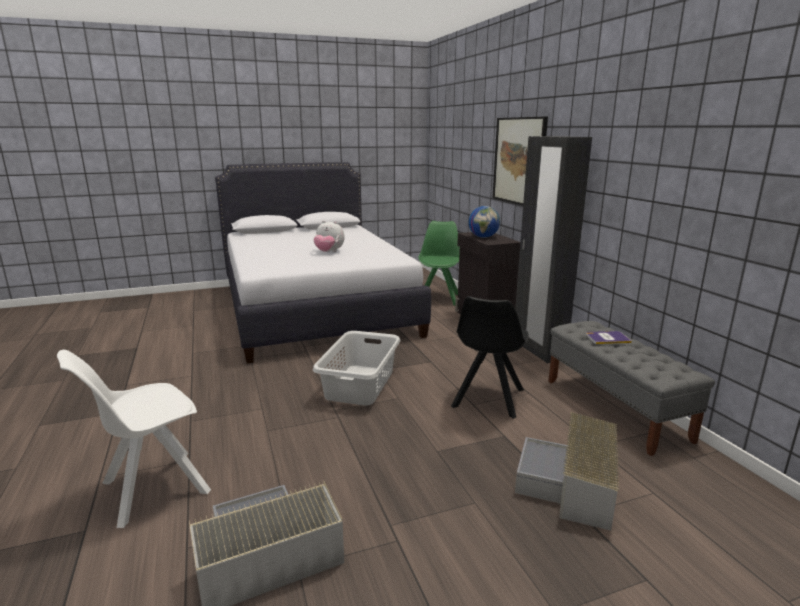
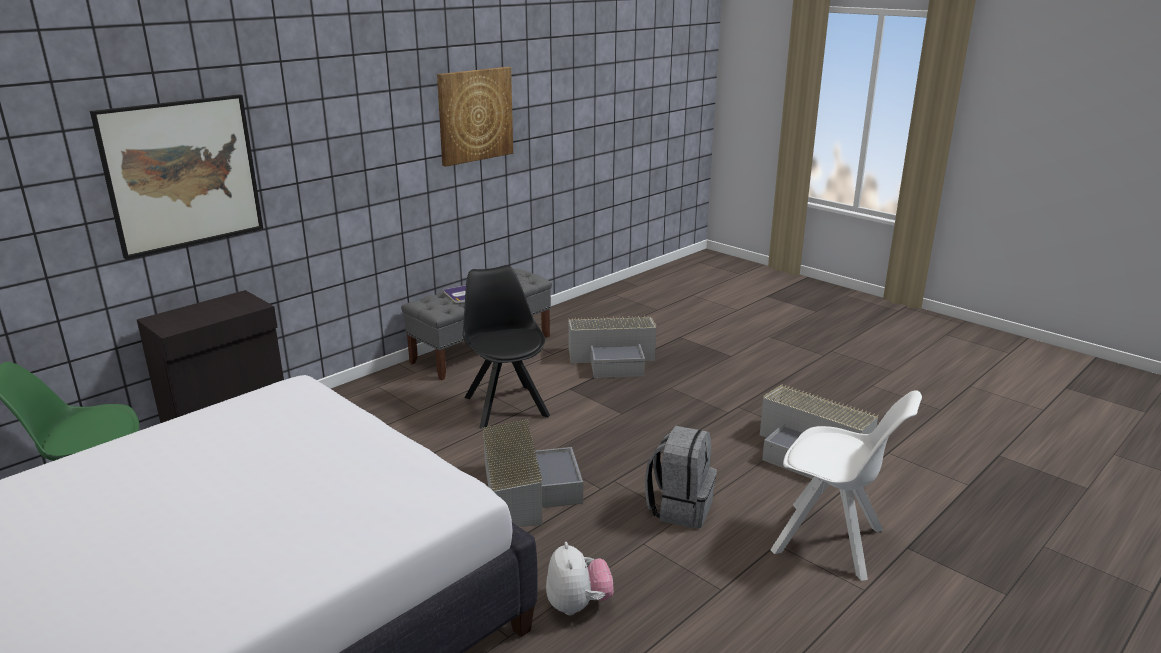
camera: 115 degrees left, 5 degrees up
grey laundry basket [313,331,400,405] -> grey storage box [482,420,583,527]
plush toy [314,221,345,252] -> plush toy moved to [546,542,614,615]
black chair [451,296,529,419] -> black chair turned 105 degrees counterclockwise [463,265,550,429]
globe [469,206,500,238] -> none
black wardrobe [515,136,592,363] -> none
none -> picture [437,67,513,167]
none -> grey backpack [645,426,717,529]

